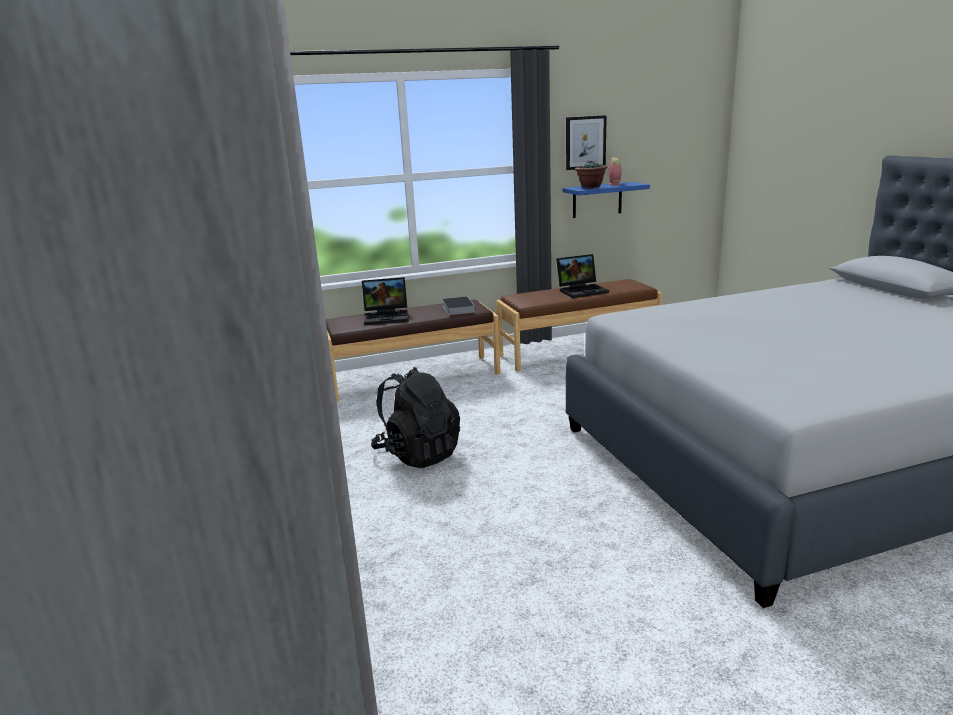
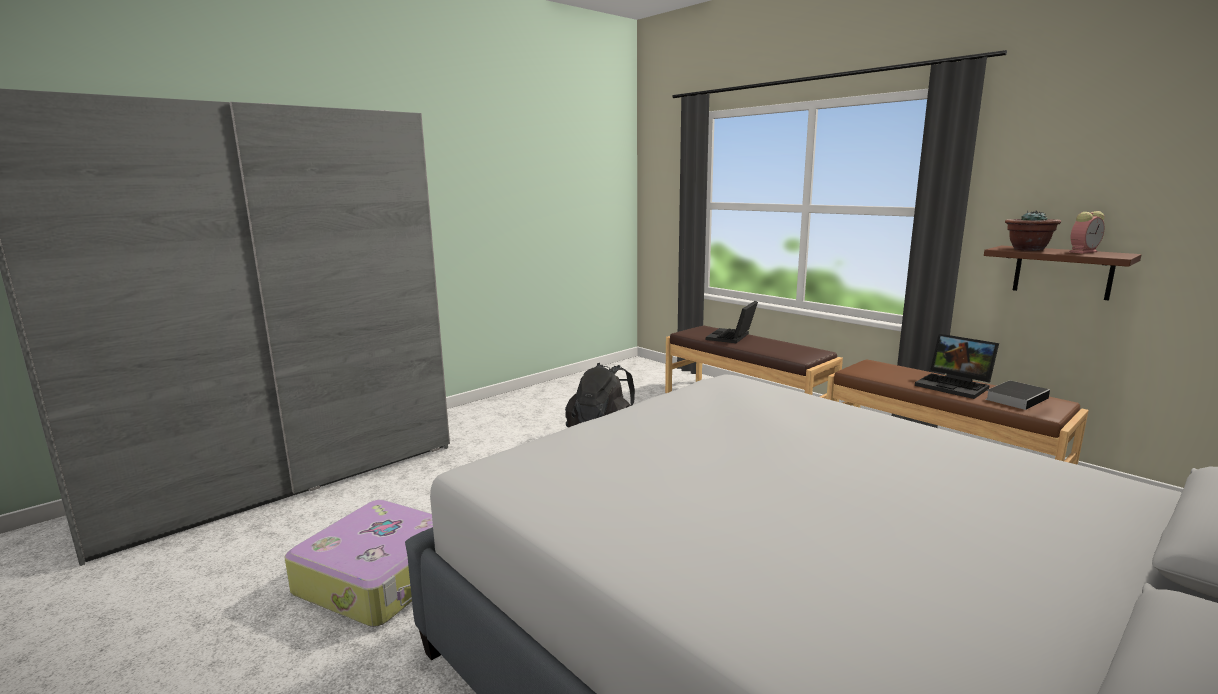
camera: 65 degrees right, 5 degrees down
laptop [362,277,409,325] -> laptop turned 60 degrees clockwise [706,301,758,343]
book [442,296,475,315] -> book moved to [985,380,1050,410]
blue shelf [563,182,650,218] -> brown shelf [984,246,1141,301]
picture [566,115,607,170] -> none
none -> suitcase [285,500,433,627]

